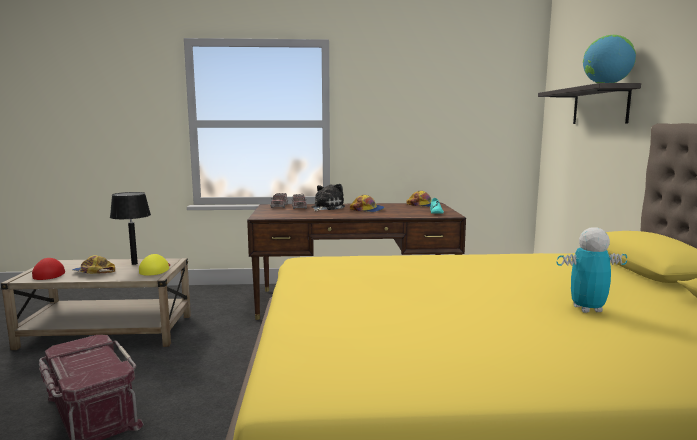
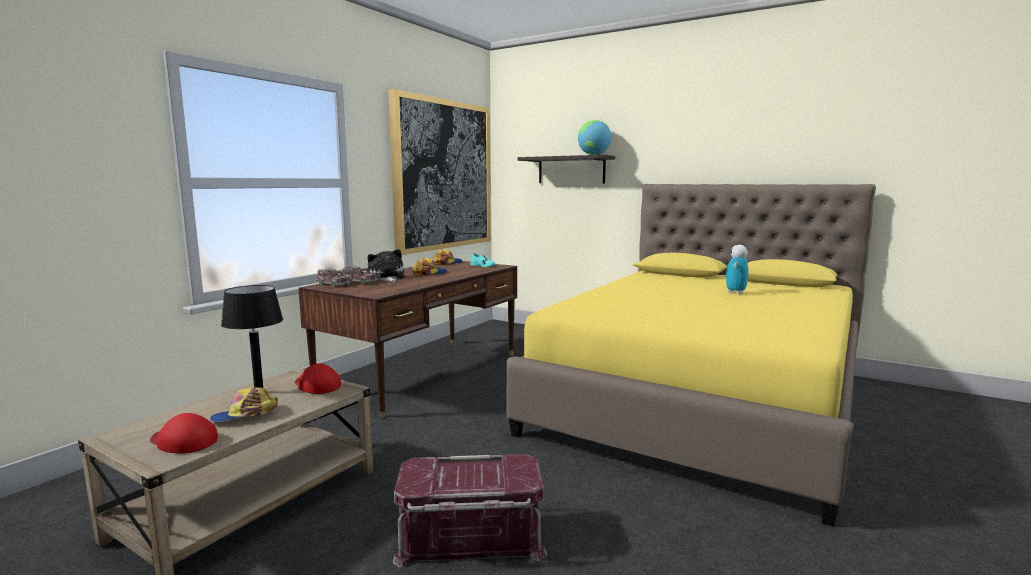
camera: 55 degrees left, 0 degrees up
yellow cap [139,254,170,275] -> red cap [295,363,341,394]
none -> picture [388,89,491,255]

